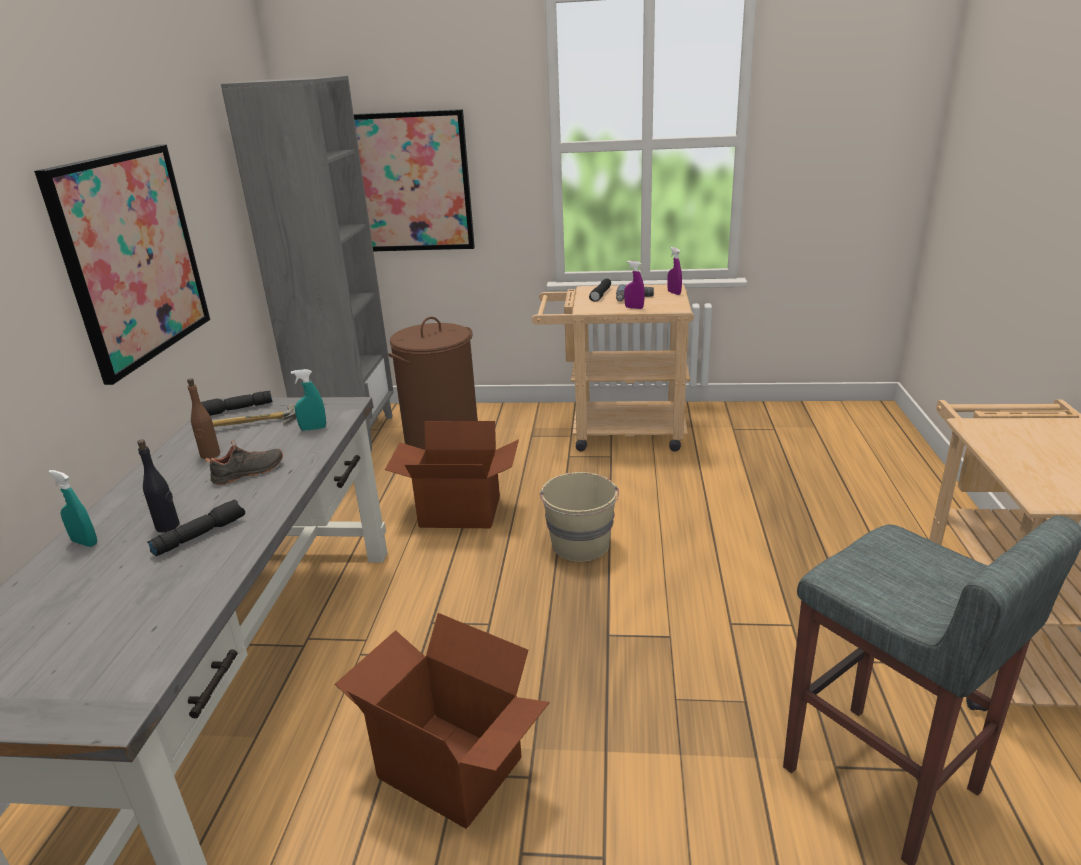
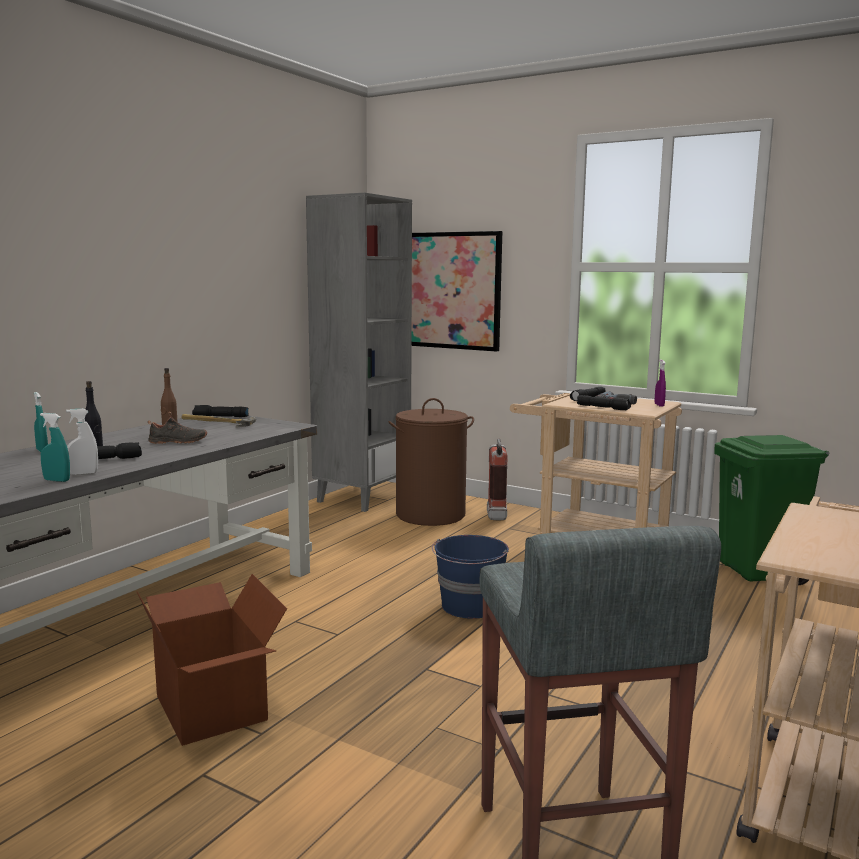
camera: 25 degrees right, 15 degrees down
picture [34,144,210,385] -> none
turquoise spray bottle [291,369,326,431] -> turquoise spray bottle moved to [40,413,70,482]
cardboard box [385,421,519,528] -> none
beige bucket [540,472,619,562] -> blue bucket [432,535,509,619]
purple spray bottle [624,261,645,309] -> black flashlight [577,395,631,410]
none -> white spray bottle [66,409,98,475]
none -> fire extinguisher [487,438,508,520]
none -> green trash can [714,435,830,585]

